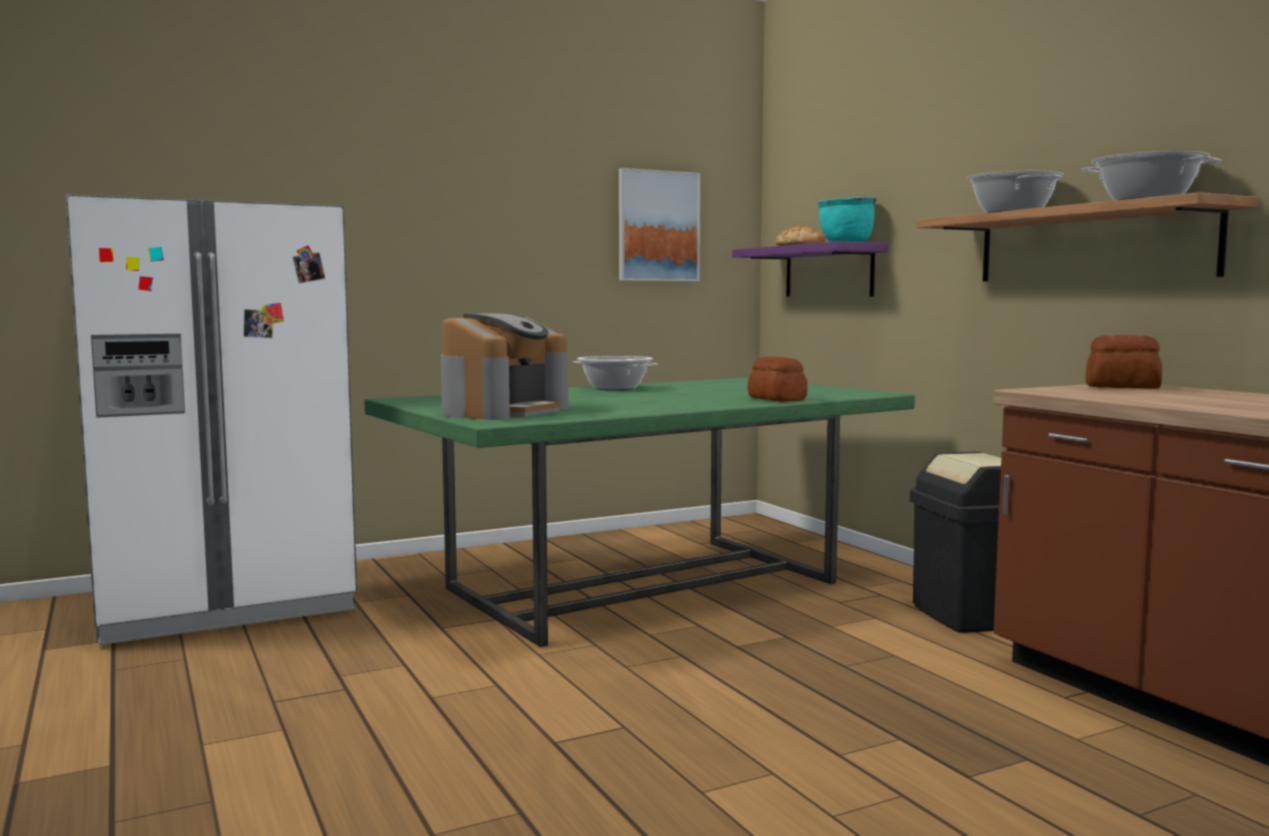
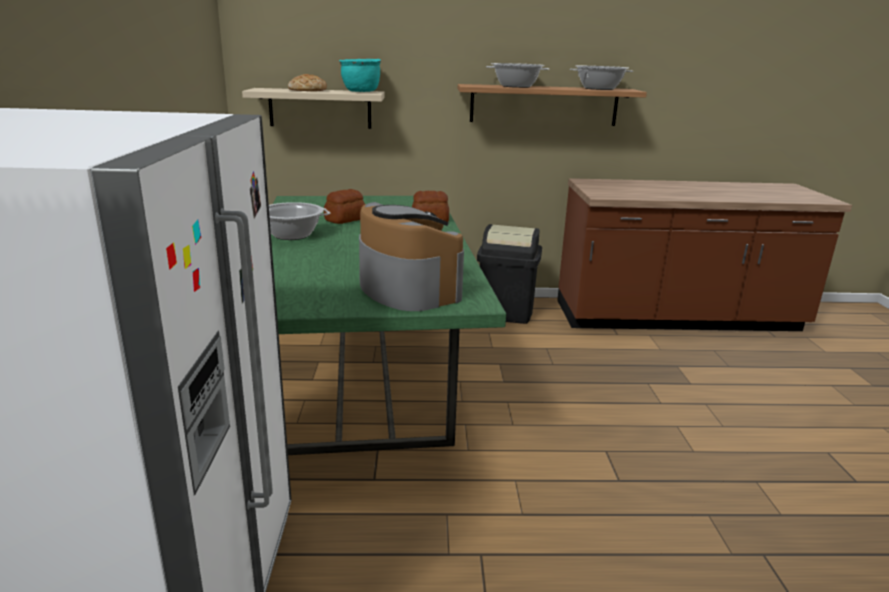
camera: 65 degrees left, 15 degrees up
picture [619,168,700,281] -> none
purple shelf [732,241,889,297] -> beige shelf [242,88,385,129]
bread [1085,335,1162,389] -> bread moved to [324,189,365,224]

